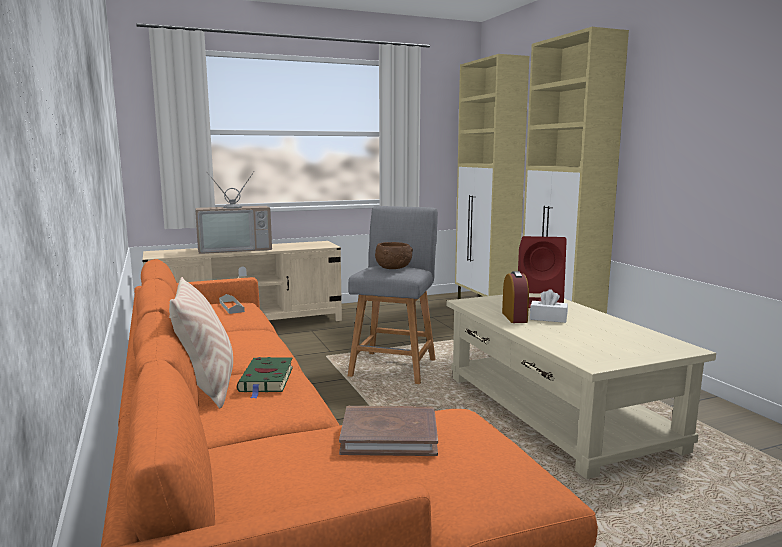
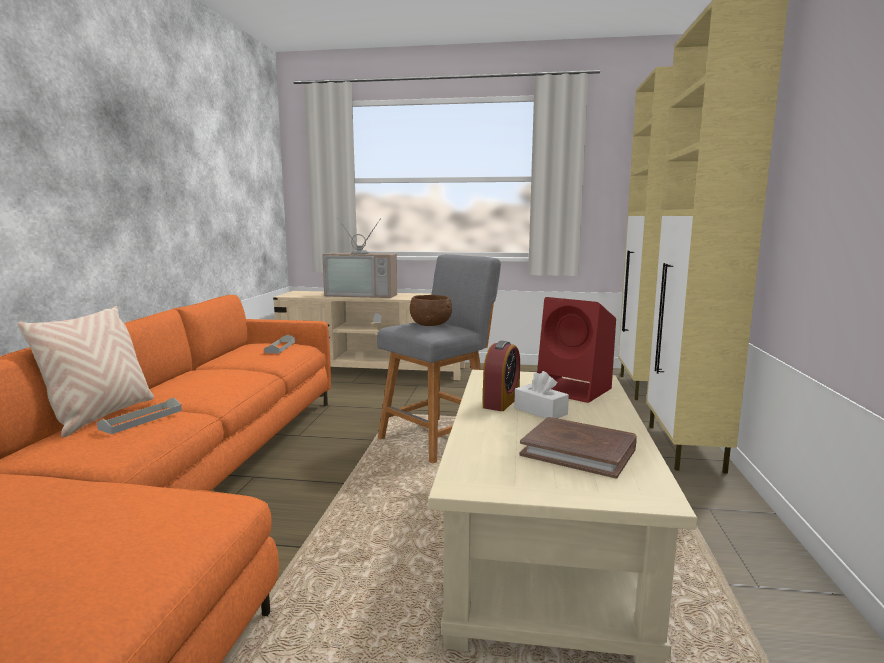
camera: 30 degrees right, 0 degrees up
green book [237,357,293,399] -> grey tray [97,397,182,434]
brown book [339,406,438,456] -> brown book moved to [519,417,637,479]

